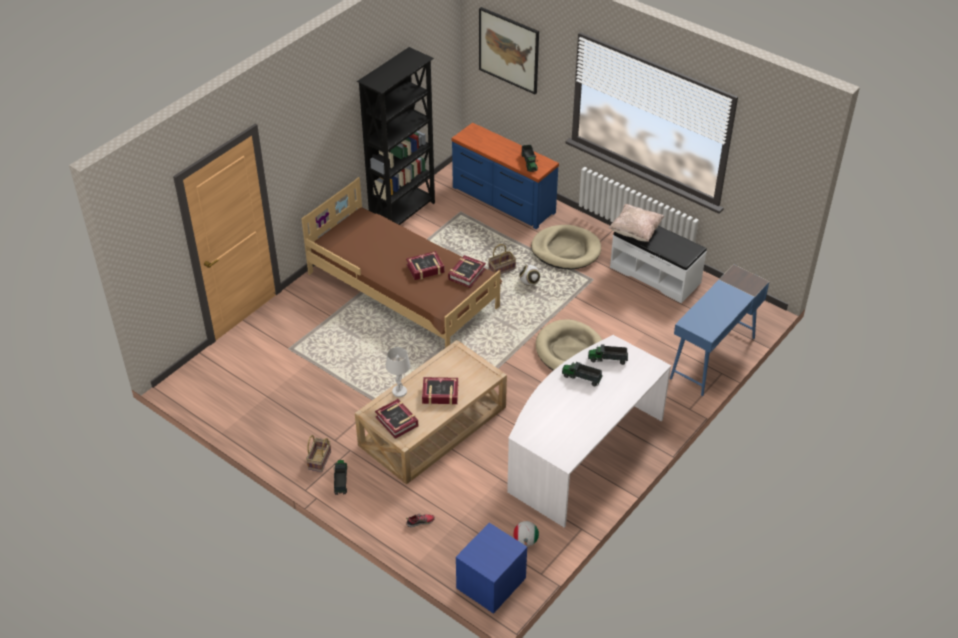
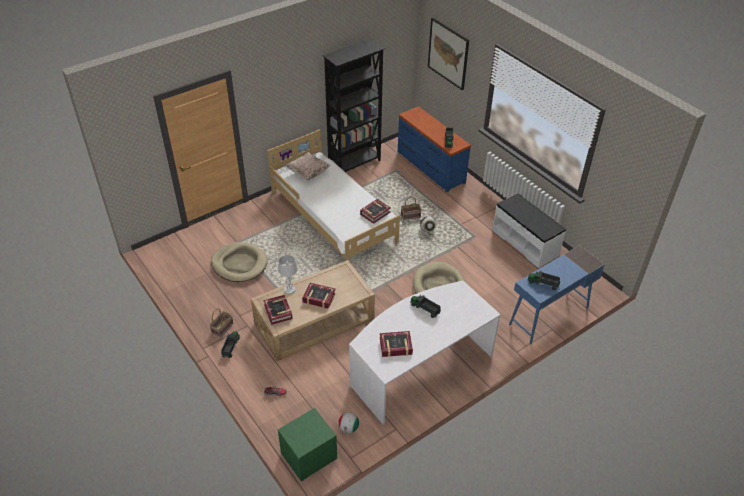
camera: 15 degrees right, 0 degrees up
brown bed [301,177,502,348] -> white bed [267,129,402,262]
book [406,251,445,280] -> book moved to [380,331,413,357]
blue nightstand [456,523,527,614] -> green nightstand [278,408,337,481]
beige dog bed [531,225,601,269] -> beige dog bed moved to [211,242,268,282]
toy truck [588,345,628,365] -> toy truck moved to [528,271,560,290]
beige pillow [609,204,665,242] -> beige pillow moved to [286,152,331,181]

